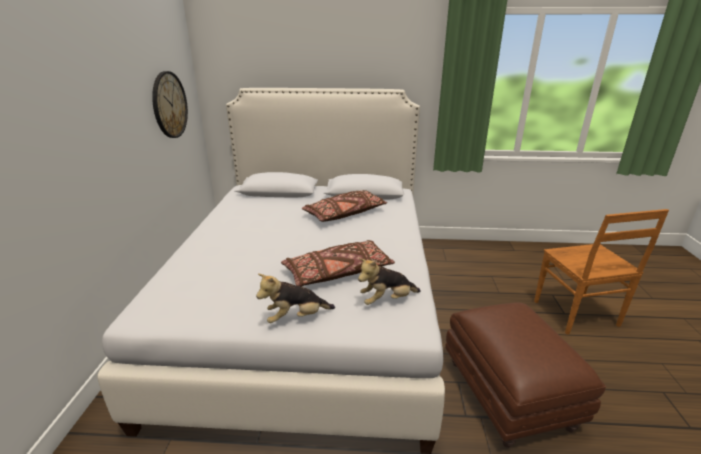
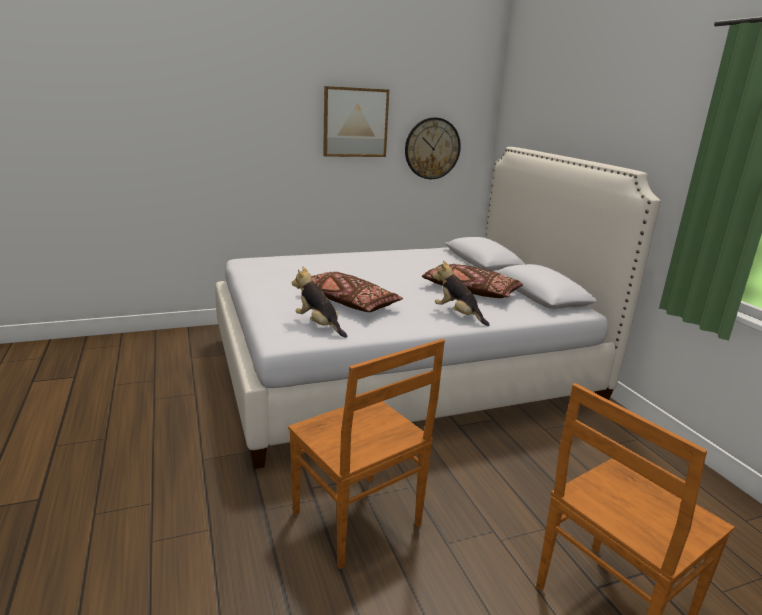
camera: 65 degrees right, 5 degrees down
plush toy [256,274,335,323] -> plush toy moved to [433,261,490,326]
brown ottoman [445,302,606,448] -> brown chair [288,339,445,569]
none -> picture [323,86,389,157]

